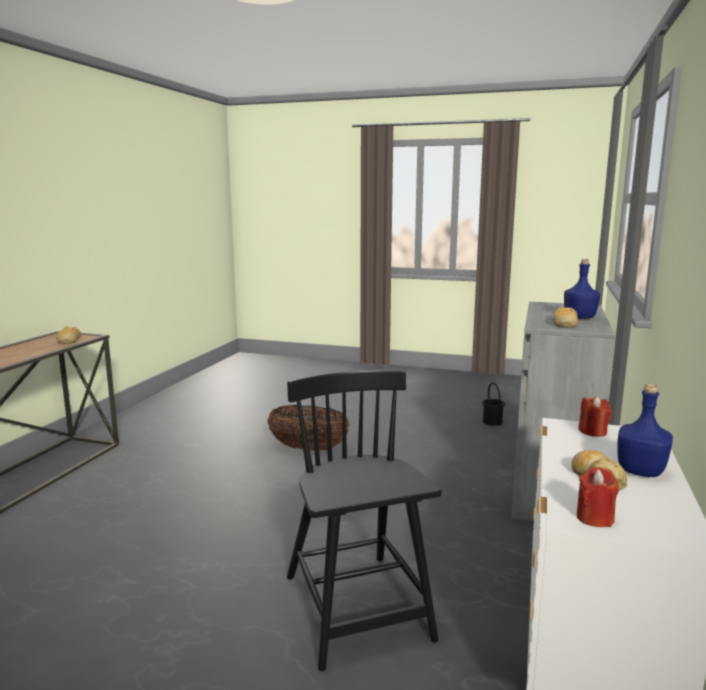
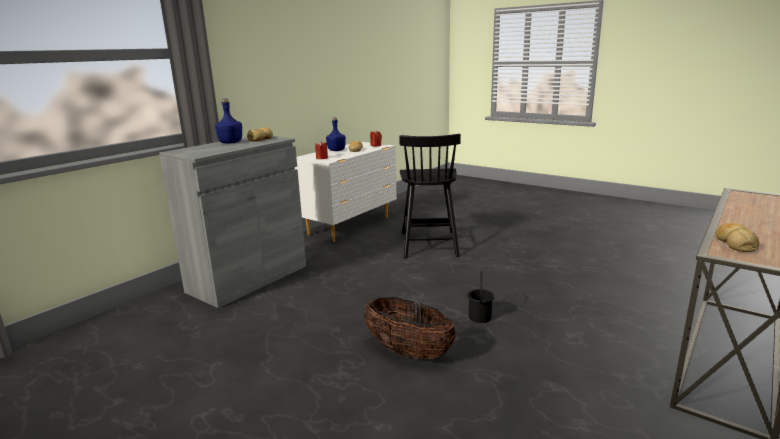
camera: 160 degrees left, 5 degrees up
black bucket [482,382,505,426] -> black bucket moved to [467,271,495,323]

